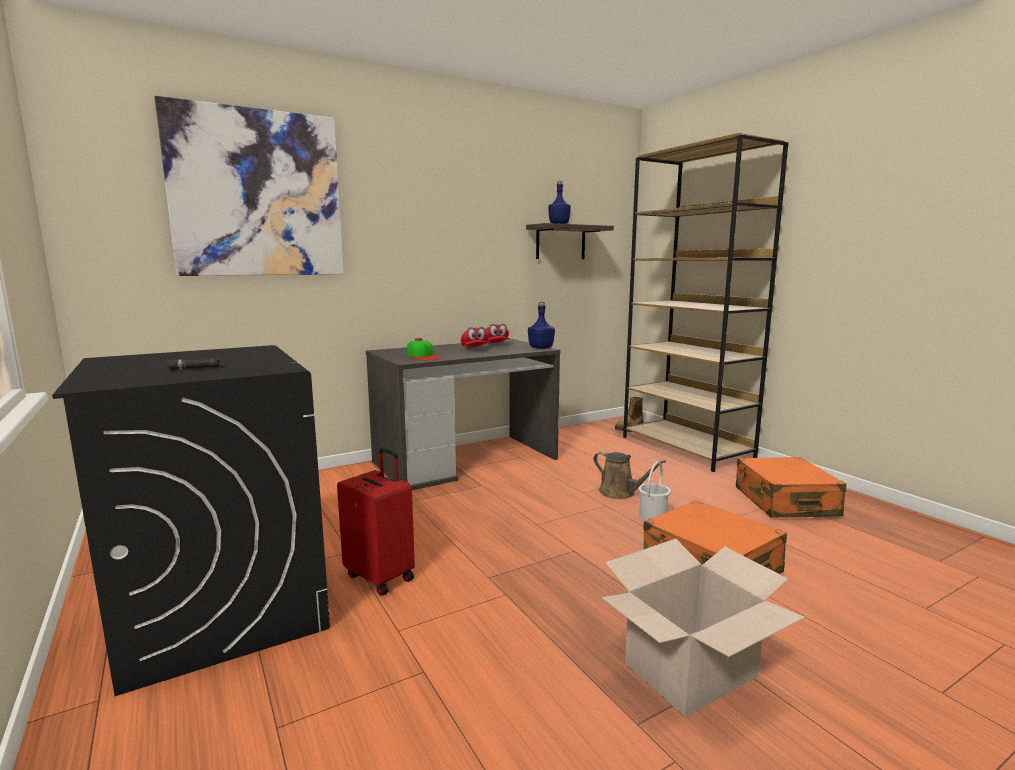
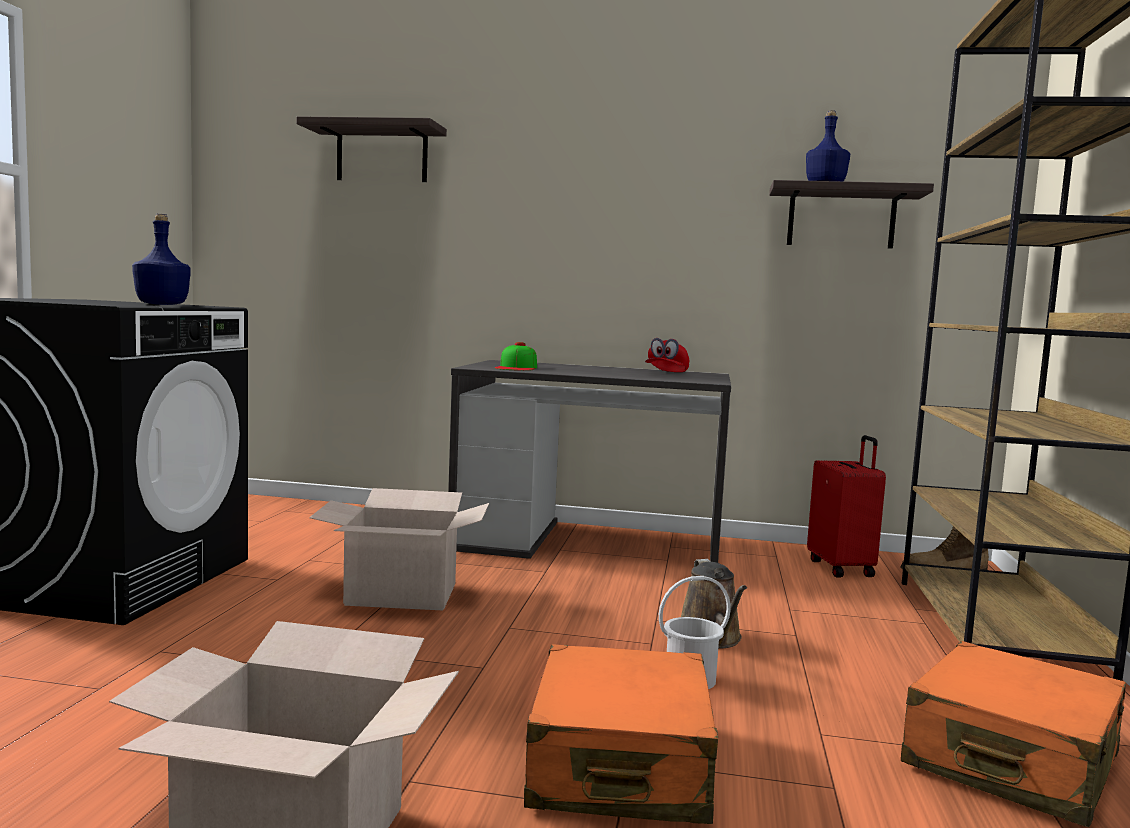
camera: 40 degrees right, 5 degrees down
picture [155,96,344,276] -> shelf [297,116,447,182]
black flashlight [168,358,220,370] -> none
red suitcase [337,447,415,596] -> red suitcase moved to [807,435,886,577]
red cap [461,327,489,347] -> none
blue bottle [528,302,555,349] -> blue bottle moved to [132,214,191,305]
none -> cardboard box [309,488,489,611]

